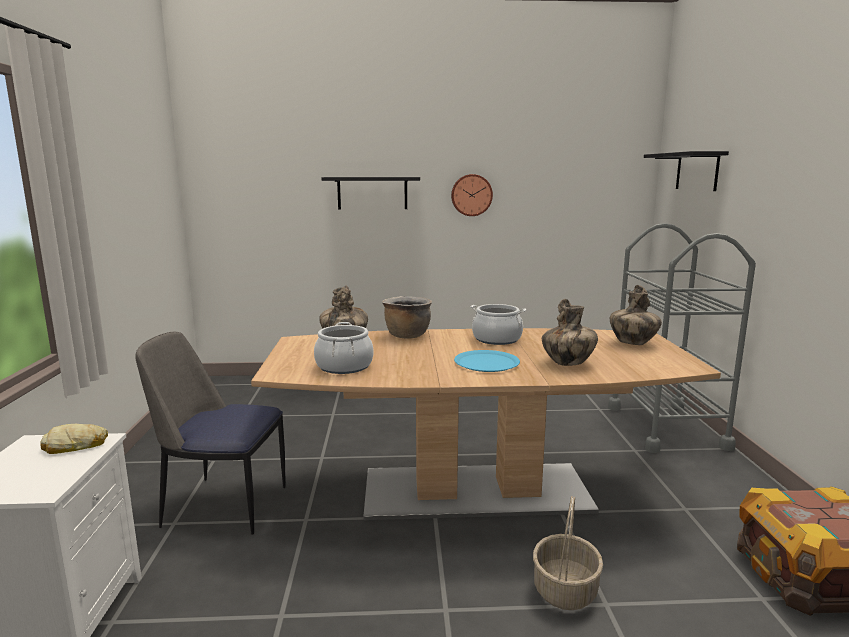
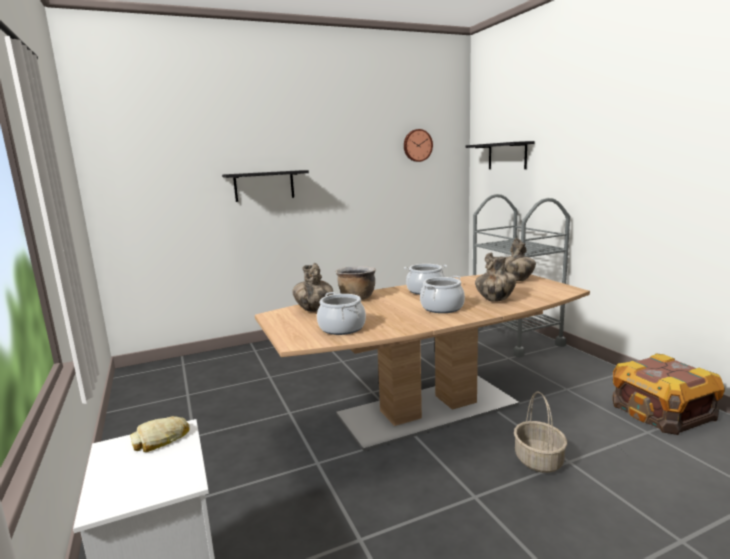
camera: 20 degrees left, 0 degrees up
chair [135,332,285,535] -> none
wall clock [451,174,493,216] -> wall clock moved to [404,129,433,162]
blue plate [454,350,520,372] -> cooking pot [420,276,465,313]

